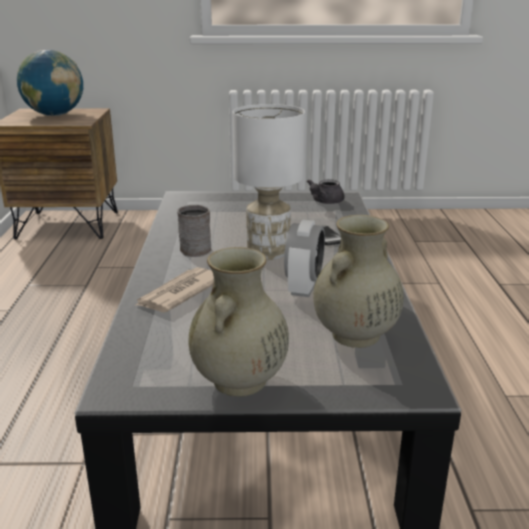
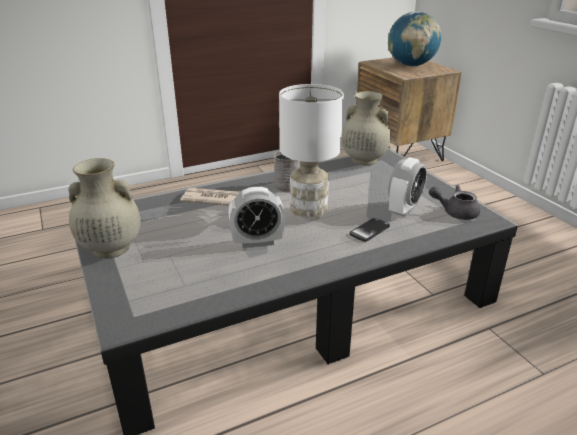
camera: 65 degrees right, 5 degrees up
beige vase [313,215,404,348] -> beige vase moved to [341,91,391,166]
none -> alarm clock [388,157,427,217]

